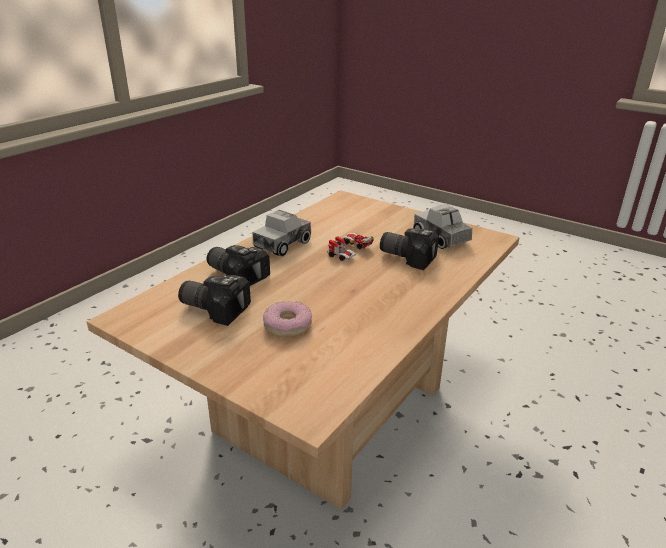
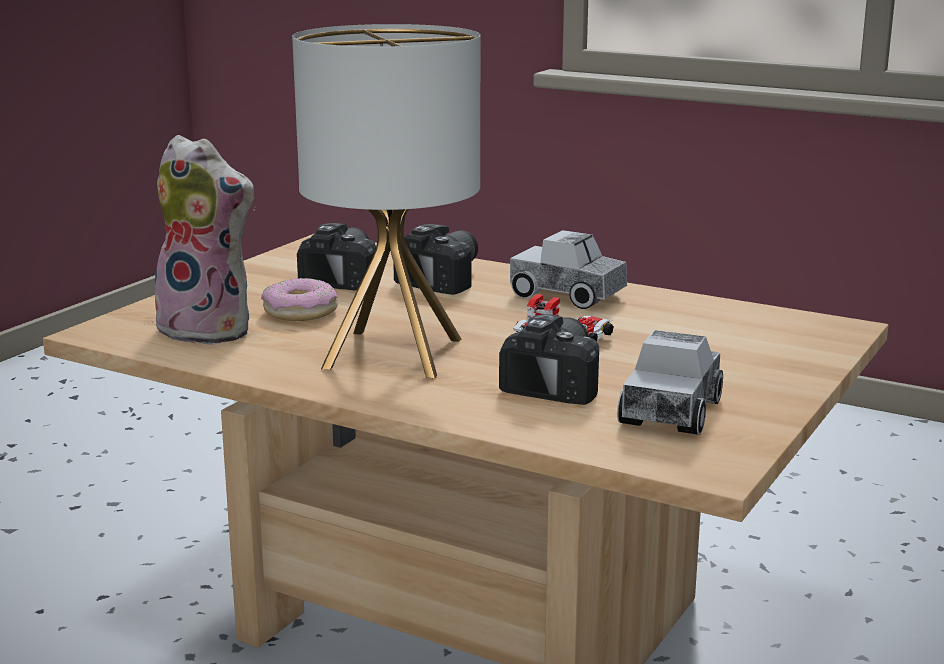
camera: 85 degrees right, 10 degrees down
toy truck [413,204,473,249] -> toy truck turned 150 degrees clockwise [617,330,723,435]
none -> plush toy [147,135,256,345]
none -> table lamp [292,24,481,378]

